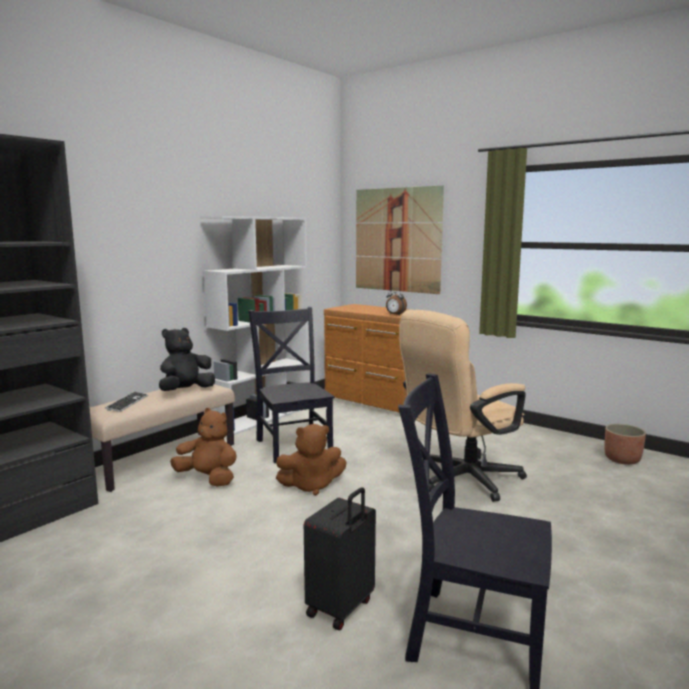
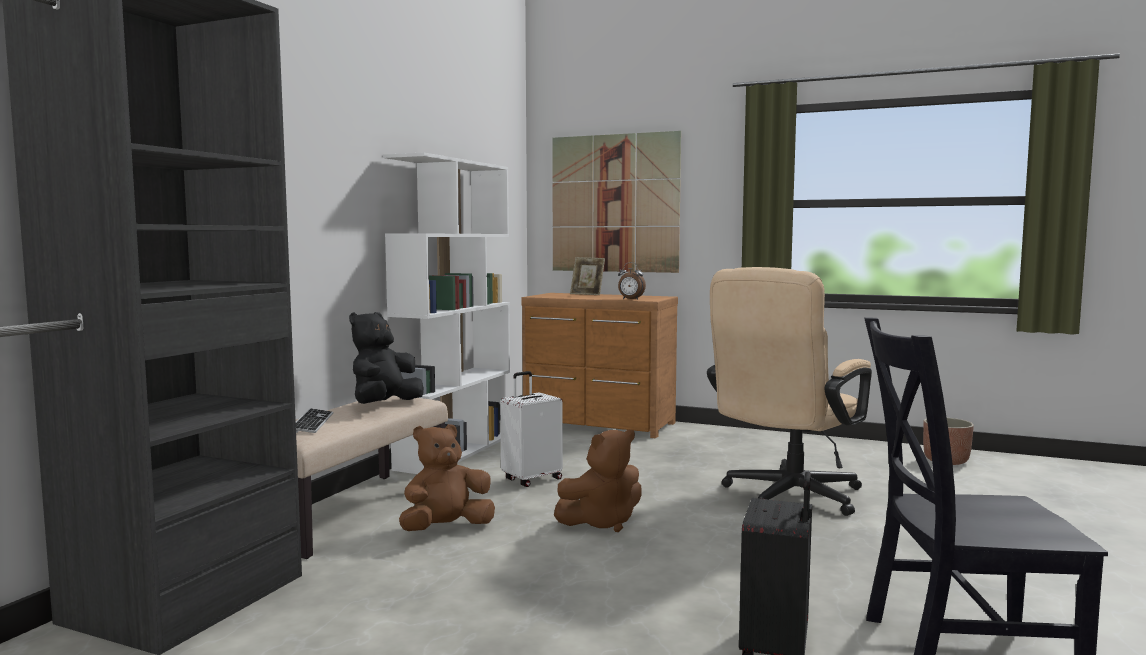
camera: 15 degrees left, 5 degrees down
brown plush toy [170,408,237,487] -> brown plush toy turned 45 degrees counterclockwise [399,424,495,531]
black chair [248,307,335,463] -> white suitcase [500,371,563,487]
none -> picture frame [570,257,605,295]

